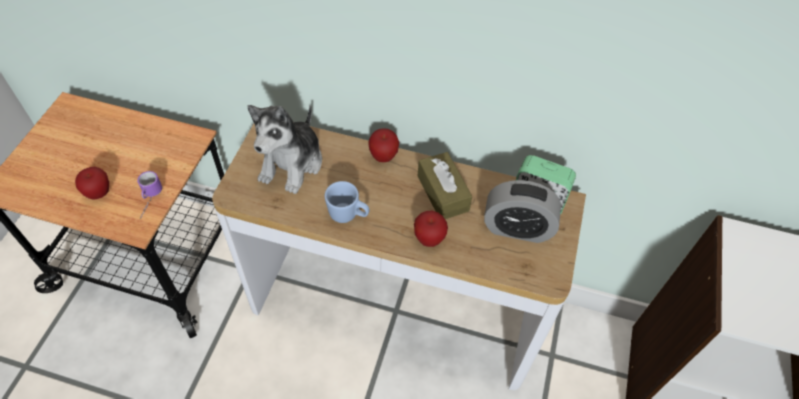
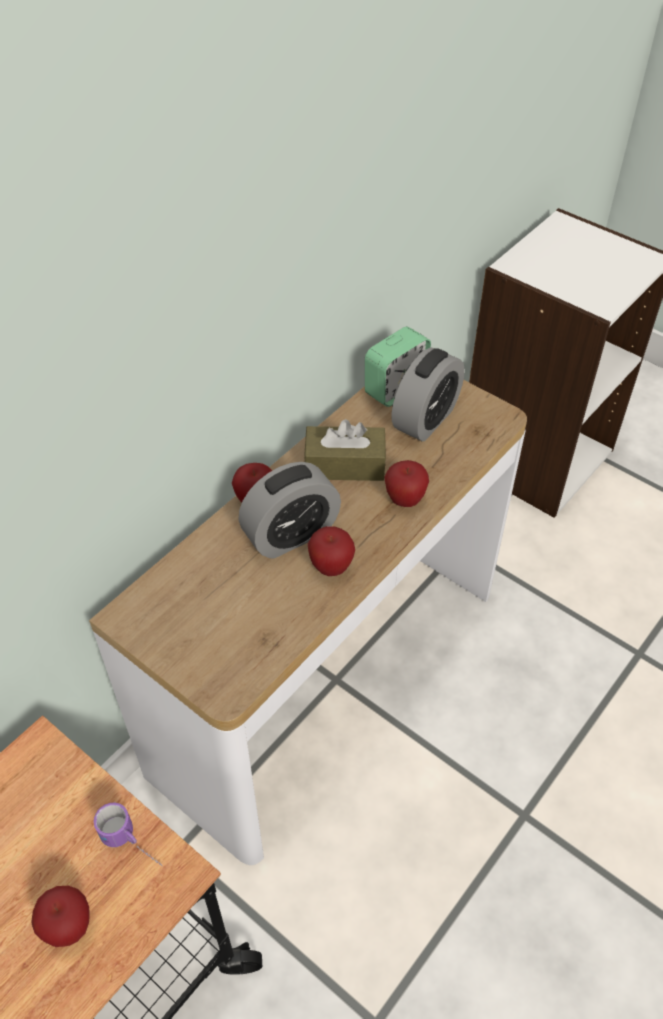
camera: 65 degrees left, 5 degrees down
plush toy [247,105,322,194] -> none
blue mug [325,181,369,223] -> apple [308,526,355,576]
none -> alarm clock [239,462,341,558]

